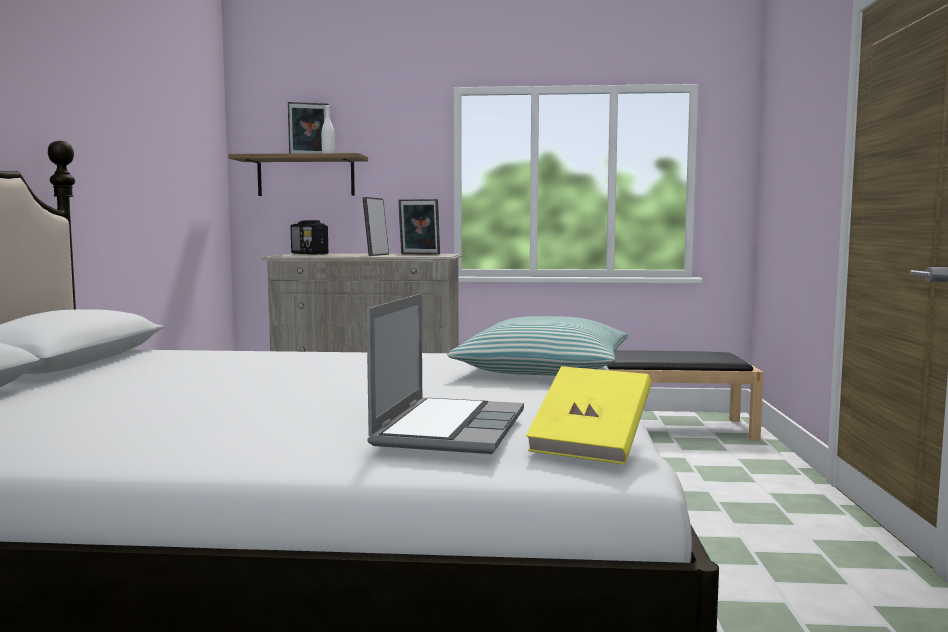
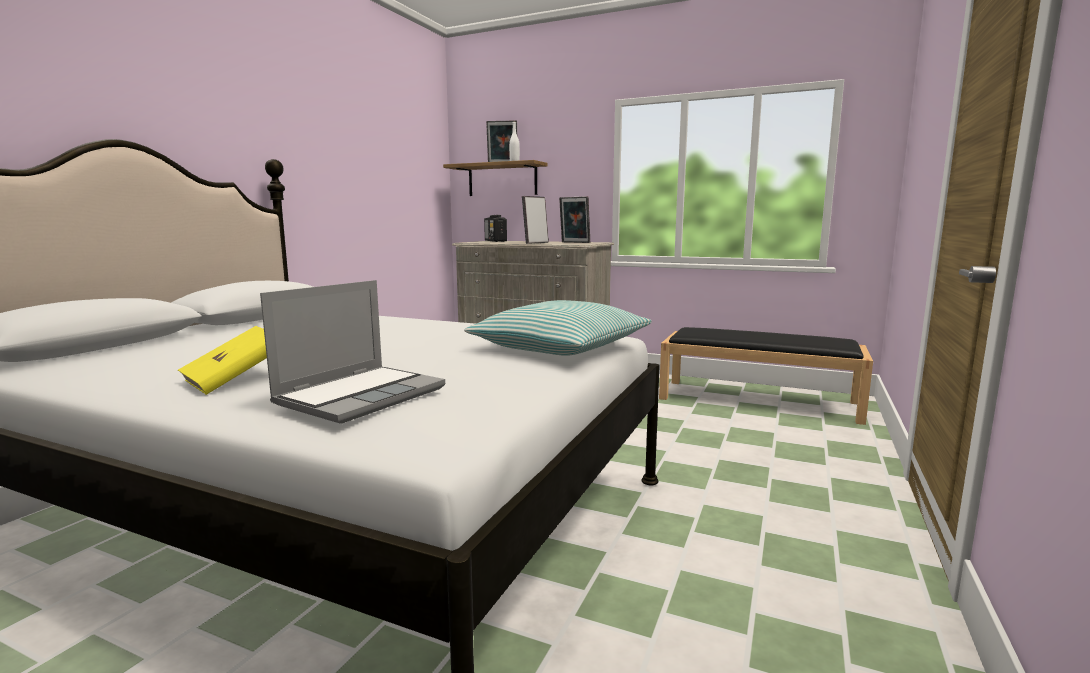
camera: 20 degrees right, 5 degrees up
yellow book [526,366,652,464] -> yellow book moved to [178,326,267,395]

